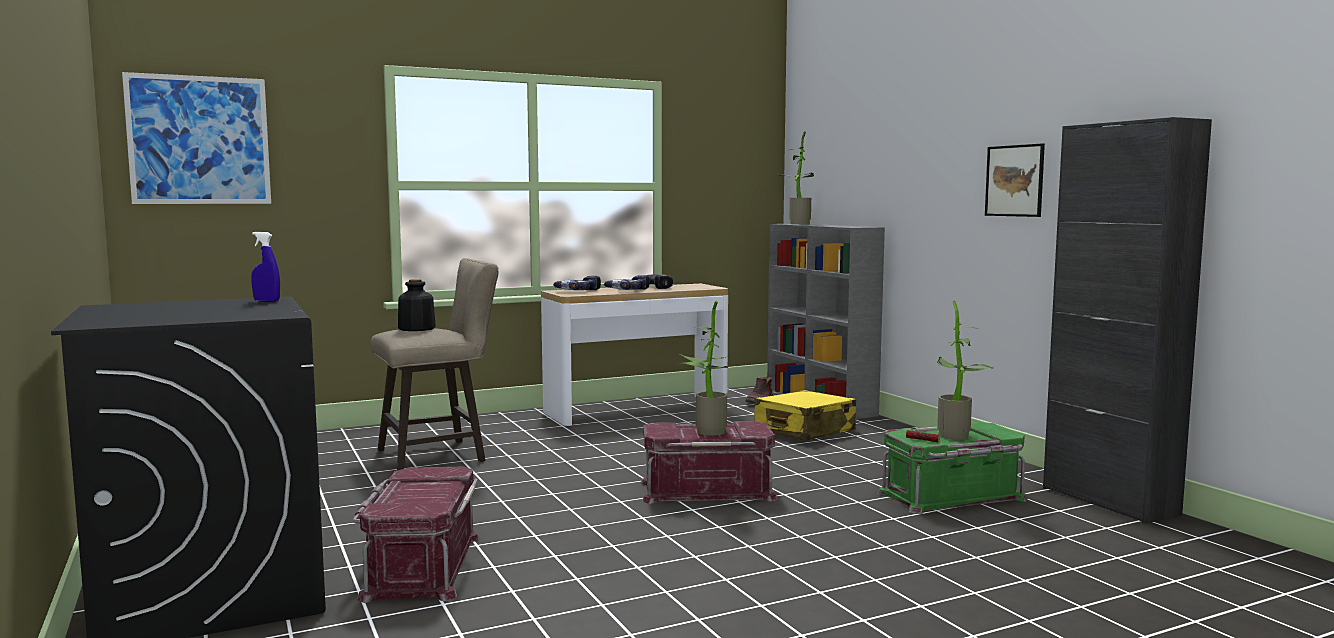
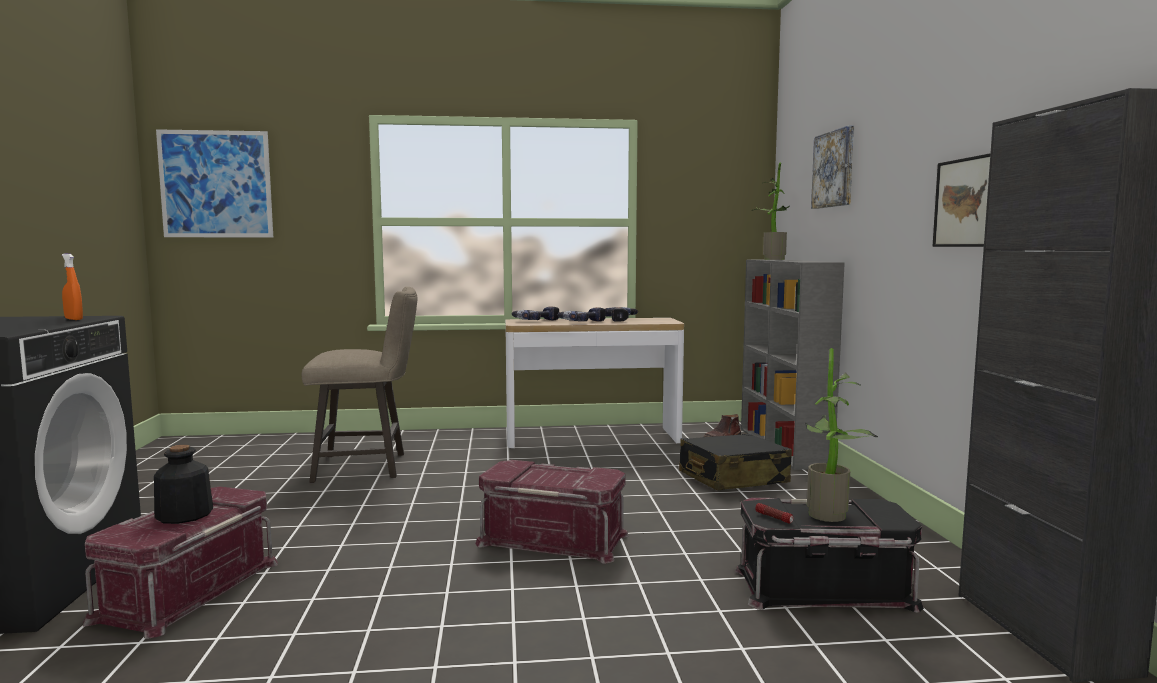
camera: 20 degrees right, 0 degrees up
blue spray bottle [251,232,280,302] -> orange spray bottle [62,253,83,320]
bottle [398,279,436,331] -> bottle moved to [154,445,213,524]
potted plant [677,300,730,436] -> none
yellow suitcase [754,390,856,441] -> black suitcase [679,434,792,491]
green storage box [877,422,1028,514] -> black storage box [734,498,924,613]
none -> picture [811,126,854,209]

